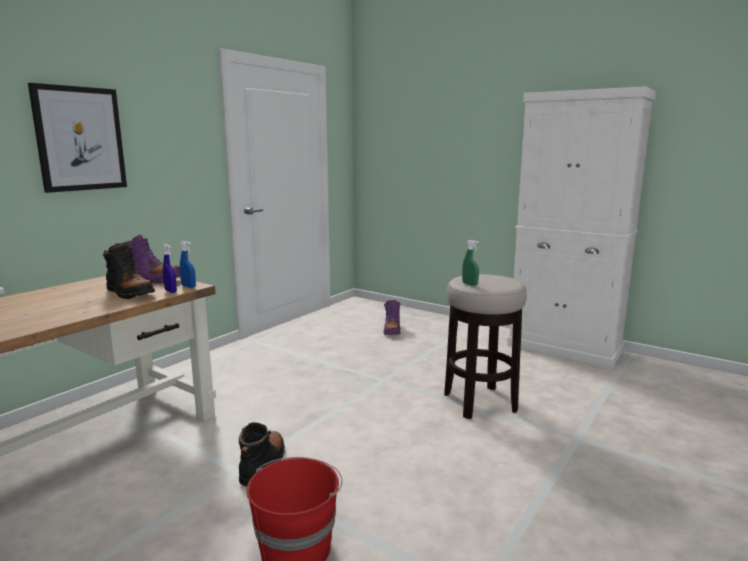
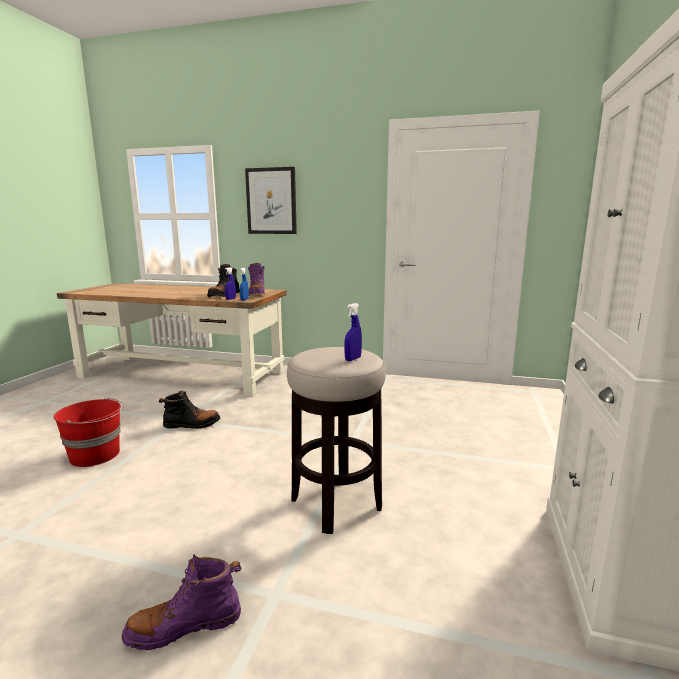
camera: 70 degrees right, 0 degrees up
purple boot [383,300,401,335] -> purple boot moved to [122,554,241,650]
green spray bottle [462,240,479,286] -> none
none -> blue spray bottle [344,303,362,361]

